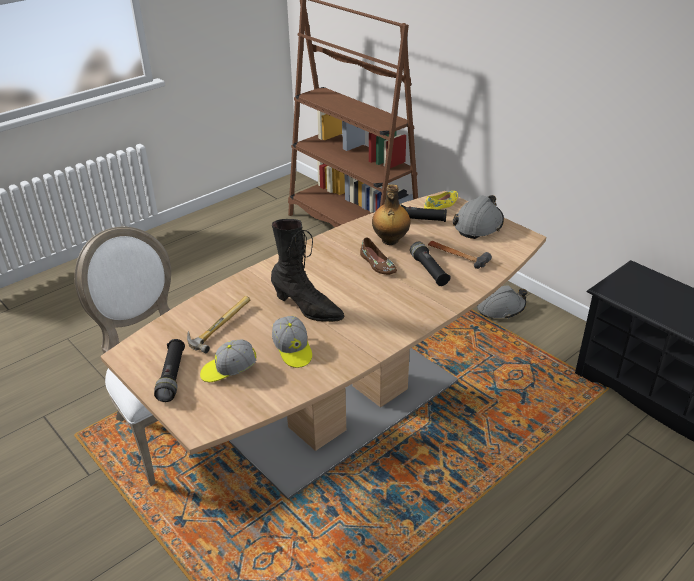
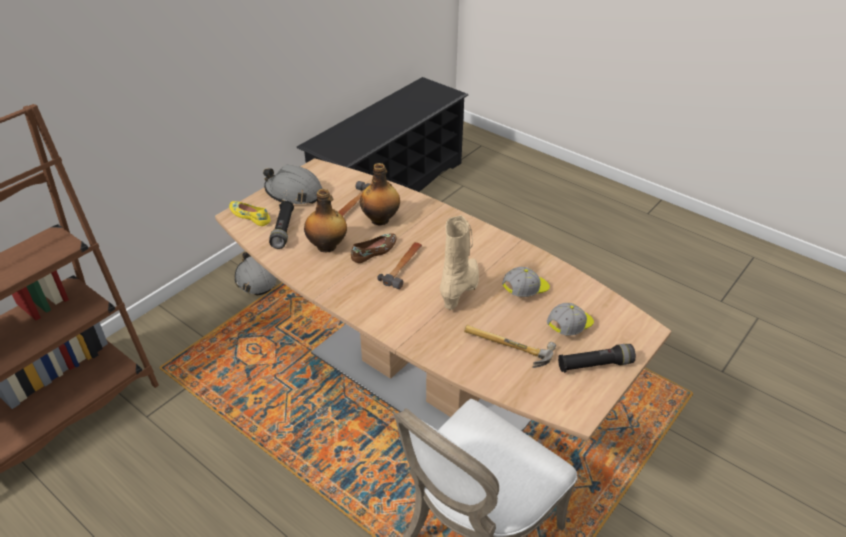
camera: 100 degrees left, 5 degrees up
cap [200,339,256,382] -> cap turned 105 degrees counterclockwise [547,303,594,336]
black boot [271,219,344,322] -> beige boot [440,215,479,310]
black flashlight [410,242,451,286] -> bottle [360,163,400,226]
none -> hammer [377,242,422,289]

